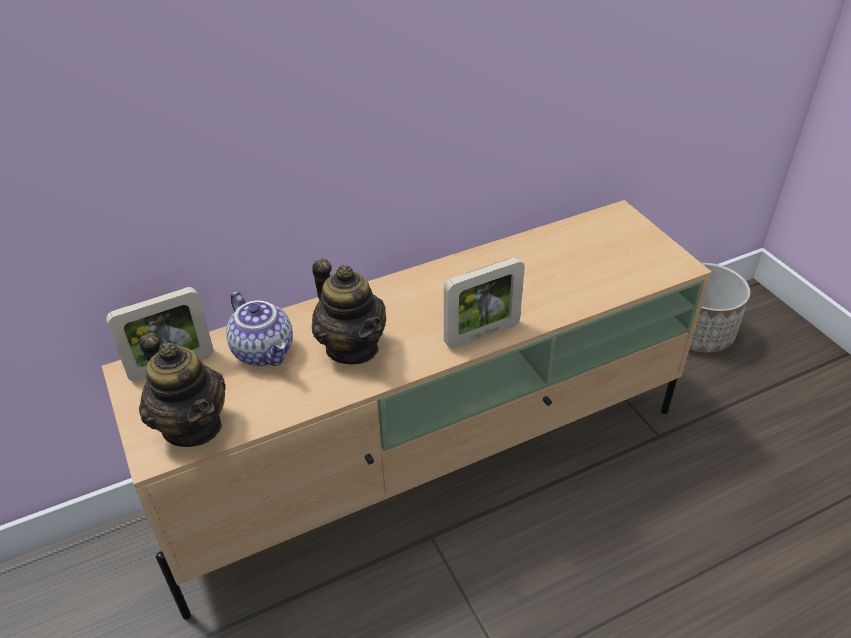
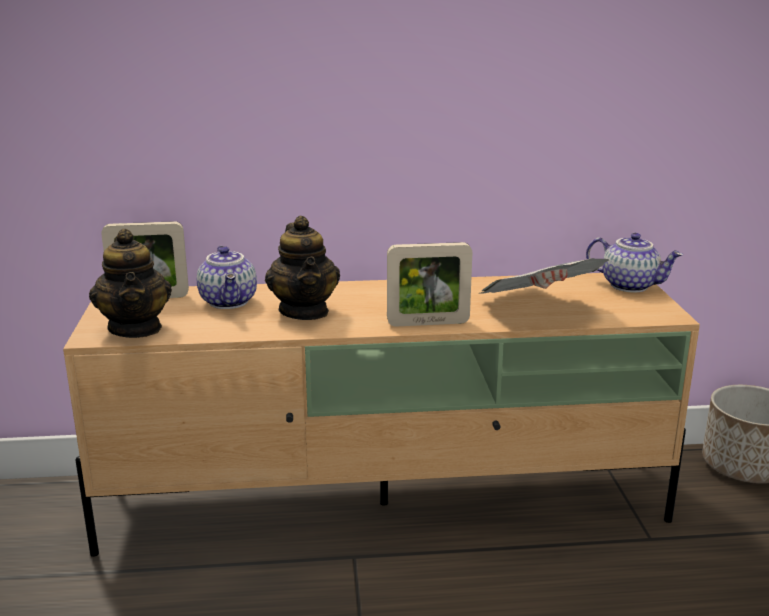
camera: 20 degrees right, 20 degrees down
none -> newspaper [480,258,609,294]
none -> teapot [586,233,683,292]

